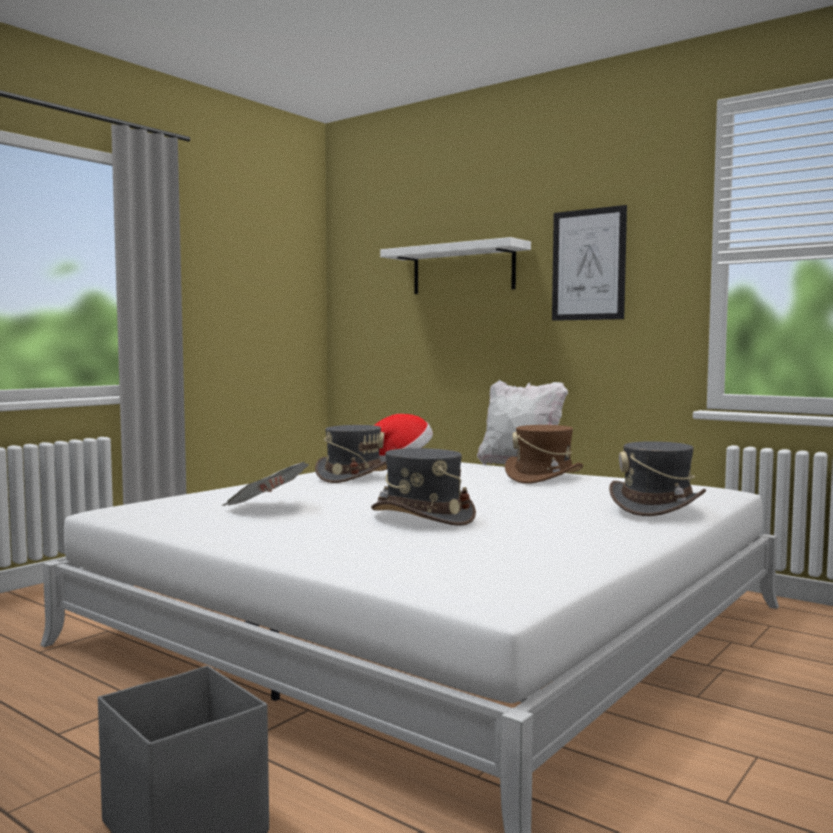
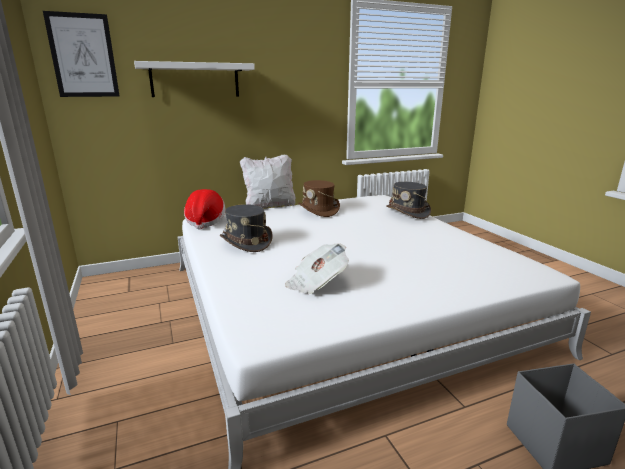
camera: 60 degrees left, 15 degrees up
grey hat [371,448,476,526] -> none
picture [552,205,627,321] -> picture moved to [43,11,119,97]

